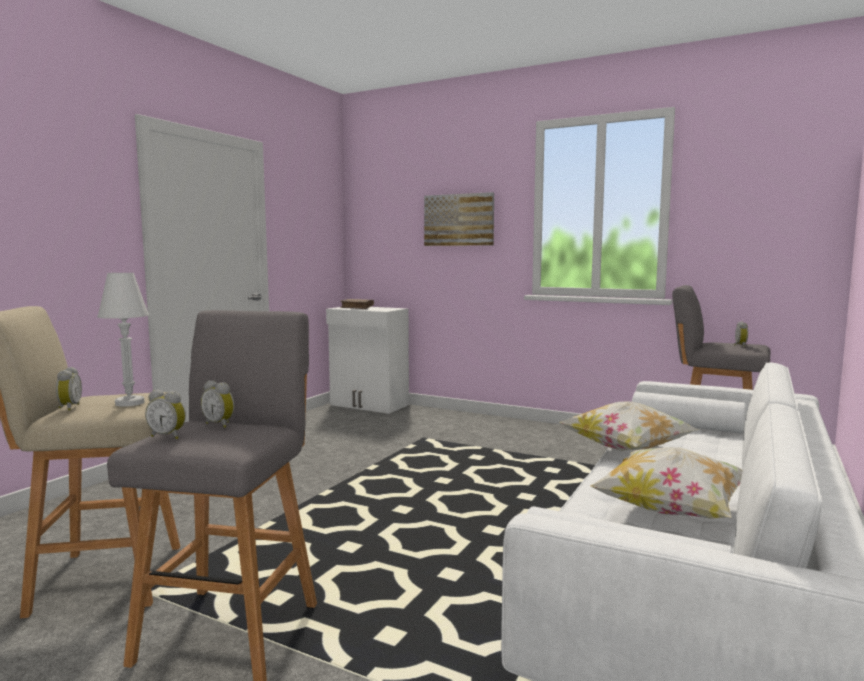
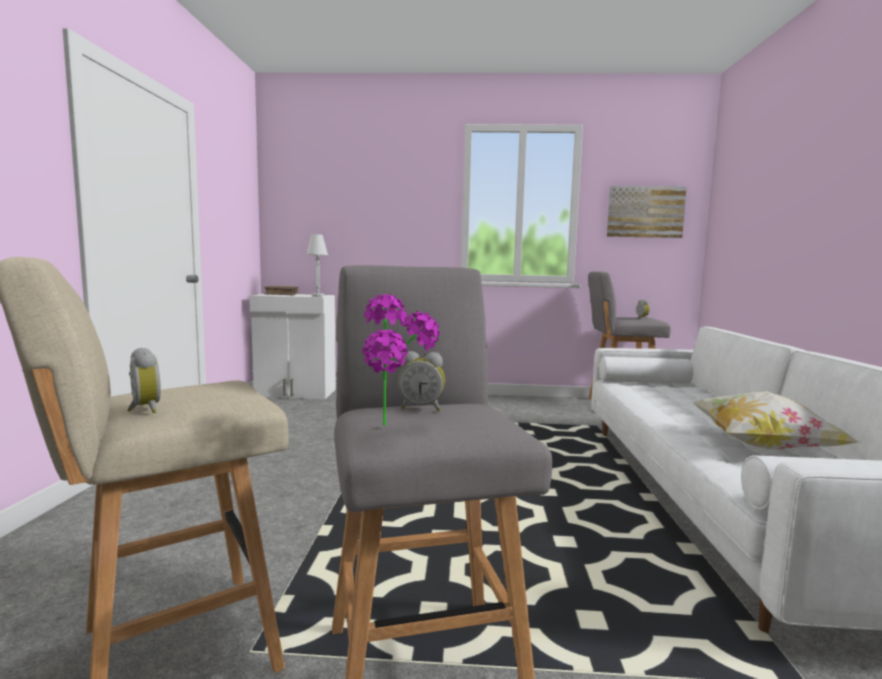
camera: 25 degrees left, 0 degrees up
white table lamp [97,273,149,407] -> white table lamp moved to [306,234,328,297]
alarm clock [145,390,186,439] -> potted plant [362,294,440,426]
picture [424,192,494,246] -> picture moved to [607,186,687,238]
pillow [559,401,699,451] -> none

